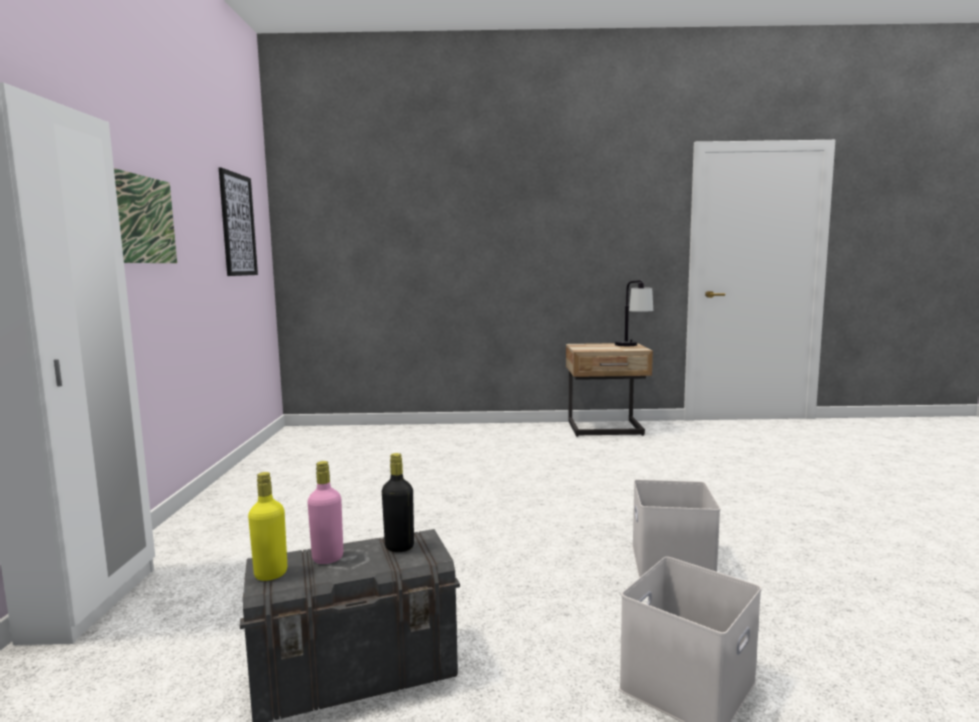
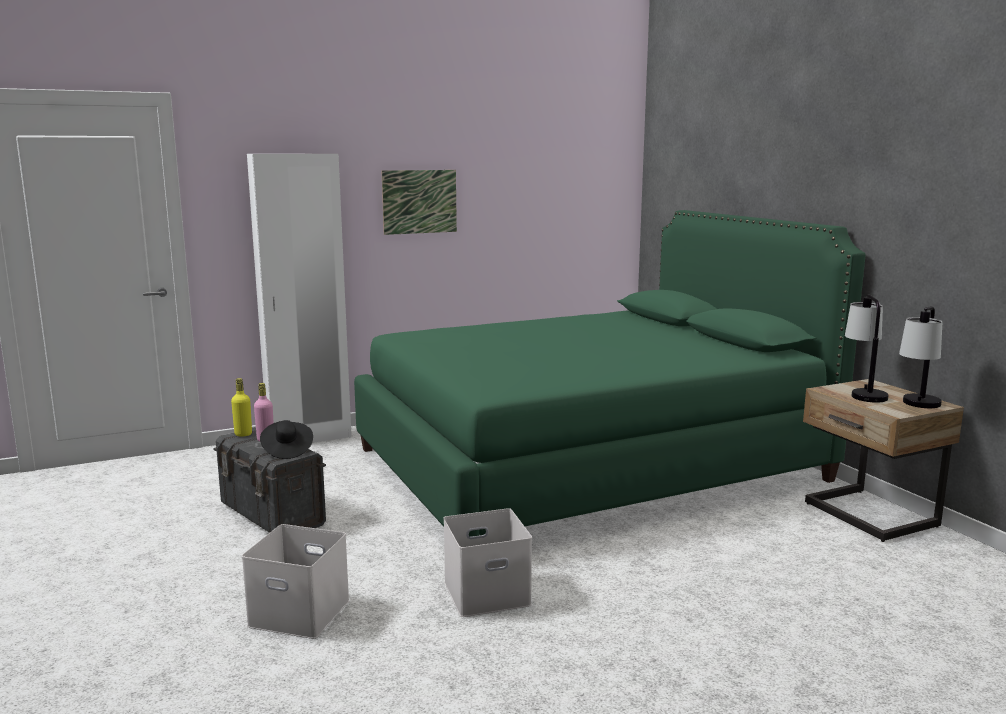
camera: 65 degrees right, 5 degrees up
picture [219,168,258,276] -> none
black bottle [382,453,414,552] -> black hat [260,420,313,459]
none -> green bed [354,210,866,537]
none -> table lamp [845,294,888,403]

